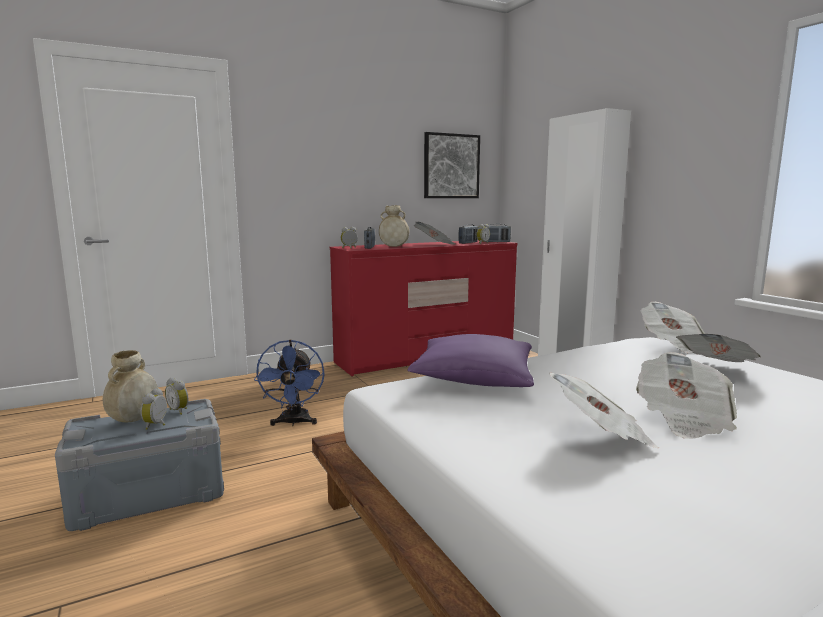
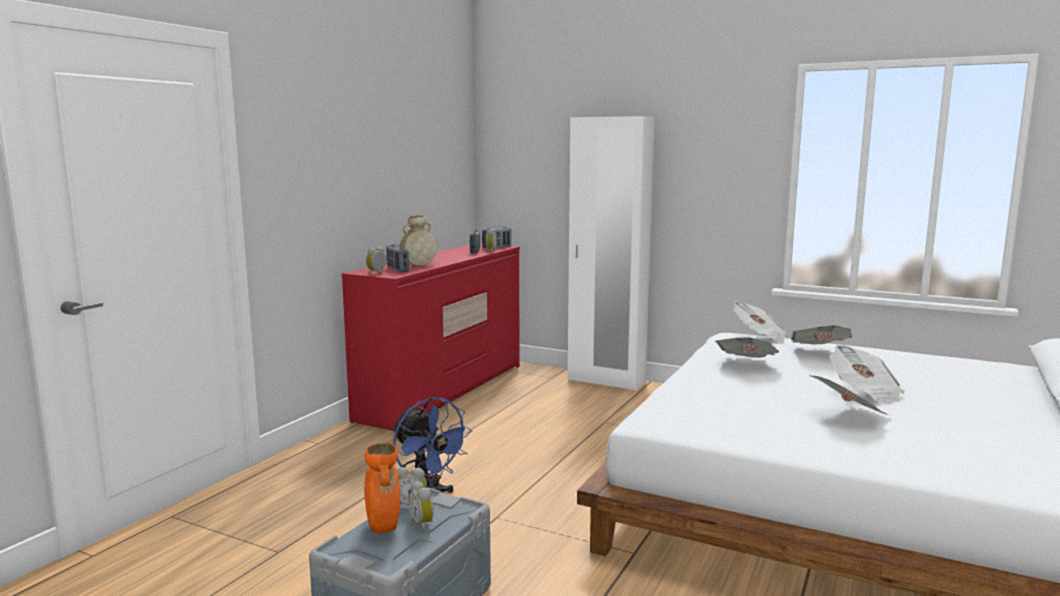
camera: 35 degrees left, 0 degrees up
beige vase [103,350,158,422] -> orange vase [364,443,400,533]
purple pillow [407,334,534,387] -> none
newspaper [414,222,455,245] -> newspaper moved to [715,338,779,358]
picture [424,132,480,198] -> none

